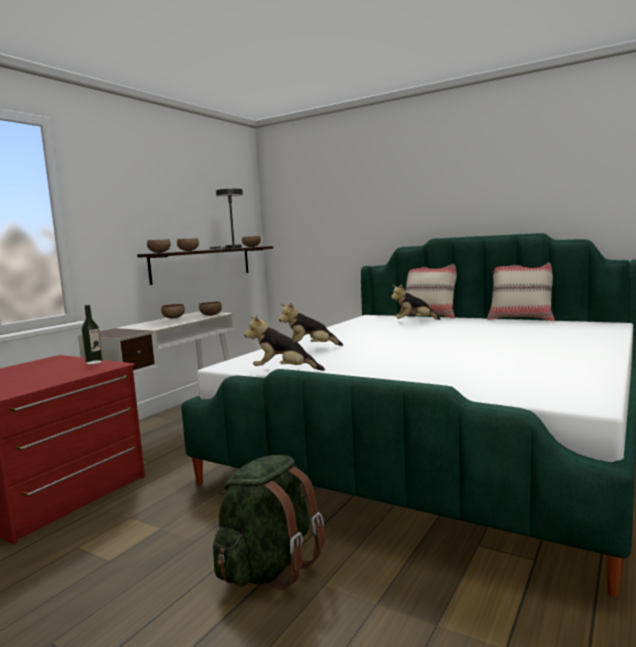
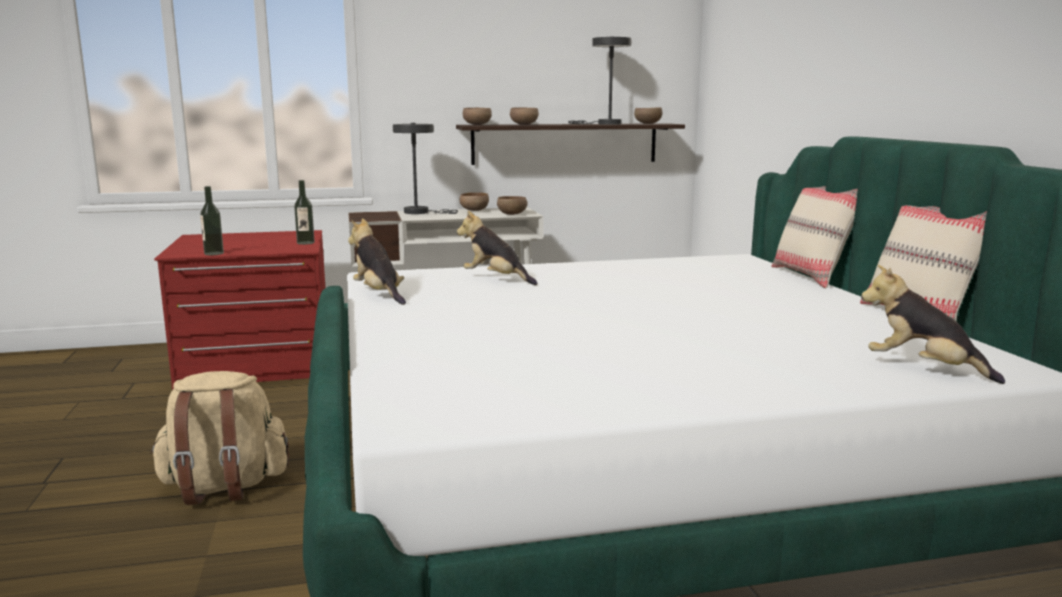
camera: 45 degrees right, 5 degrees up
green backpack [213,455,325,590] -> beige backpack [150,371,289,505]
plush toy [391,284,441,320] -> plush toy moved to [861,265,1005,384]
none -> bottle [200,186,224,255]
none -> grey table lamp [393,123,458,214]

